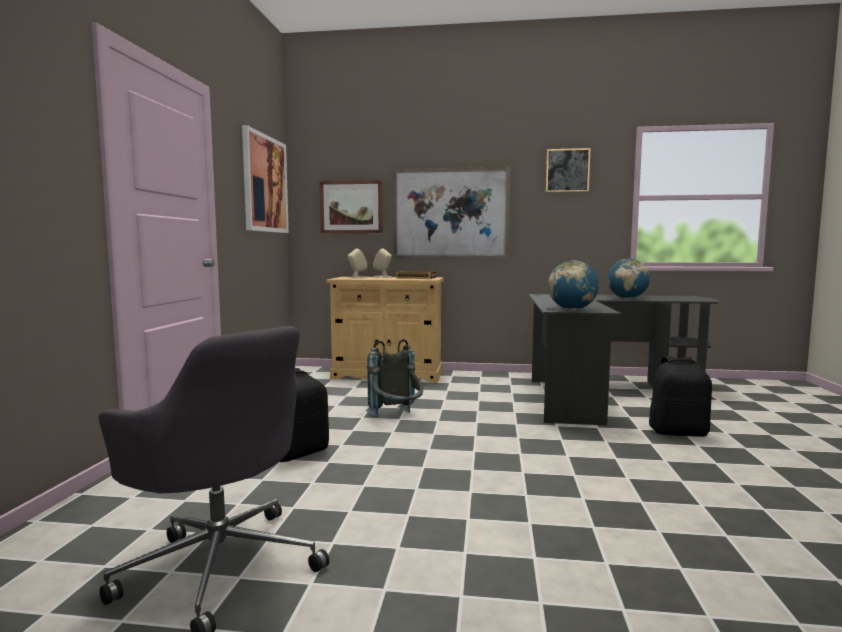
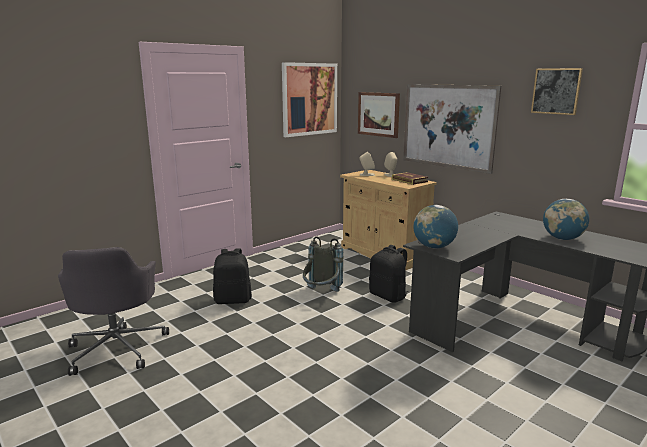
camera: 40 degrees right, 10 degrees up
black backpack [649,356,712,437] -> black backpack moved to [369,245,408,303]

